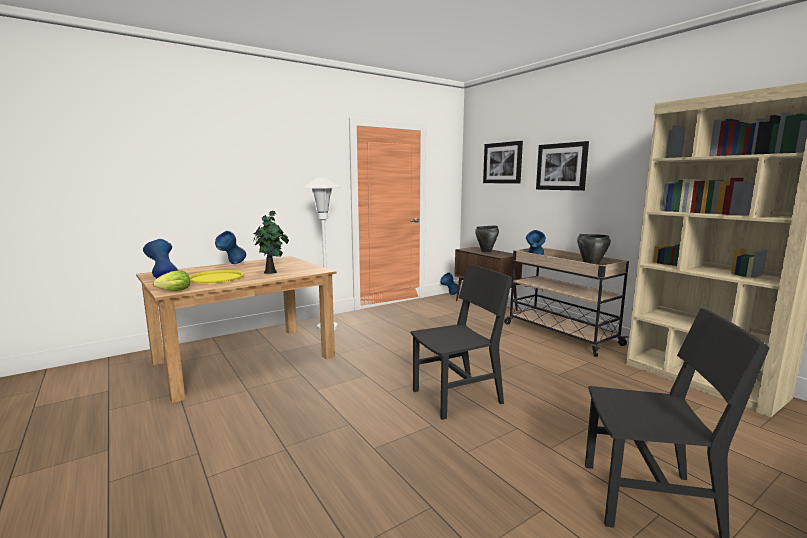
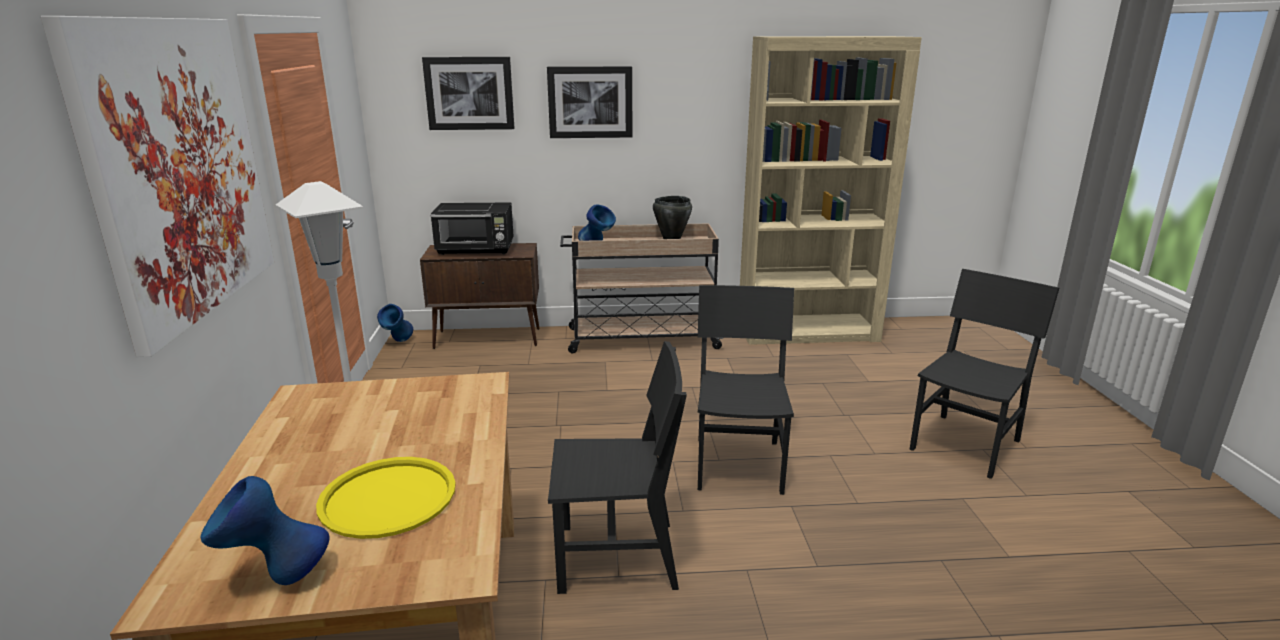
camera: 60 degrees left, 10 degrees up
lettuce [153,270,190,291] -> none
blue vase [215,231,246,264] -> none
potted plant [254,211,289,274] -> none
black cooking pot [475,226,499,252] -> black microwave [430,202,514,255]
none -> picture [41,16,274,357]
none -> black chair [548,341,687,594]

